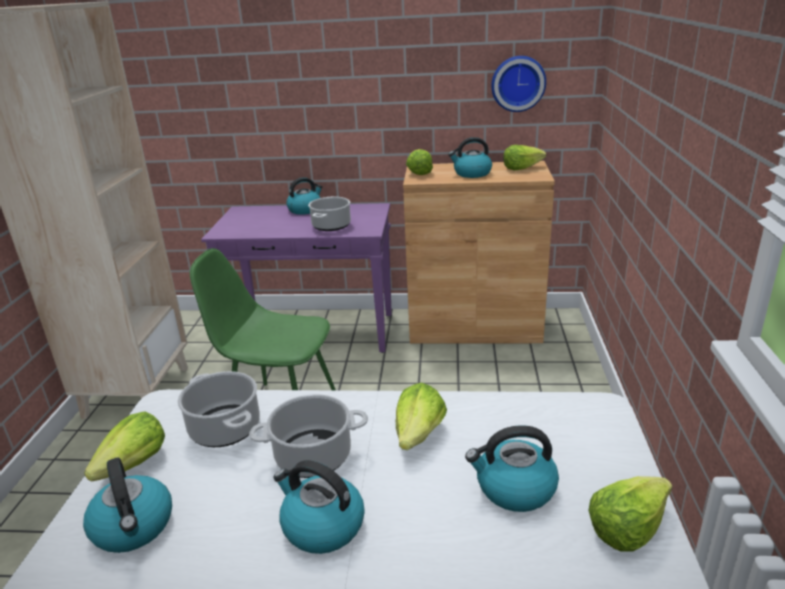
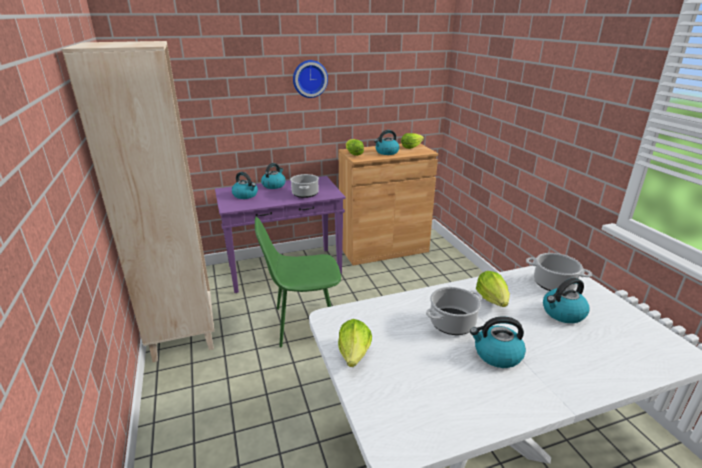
camera: 25 degrees left, 0 degrees up
kettle [83,457,172,553] -> kettle moved to [232,172,258,199]
cooking pot [178,371,260,447] -> cooking pot moved to [526,253,592,291]
wall clock [491,56,546,112] -> wall clock moved to [293,60,328,98]
lettuce [588,476,672,552] -> none

